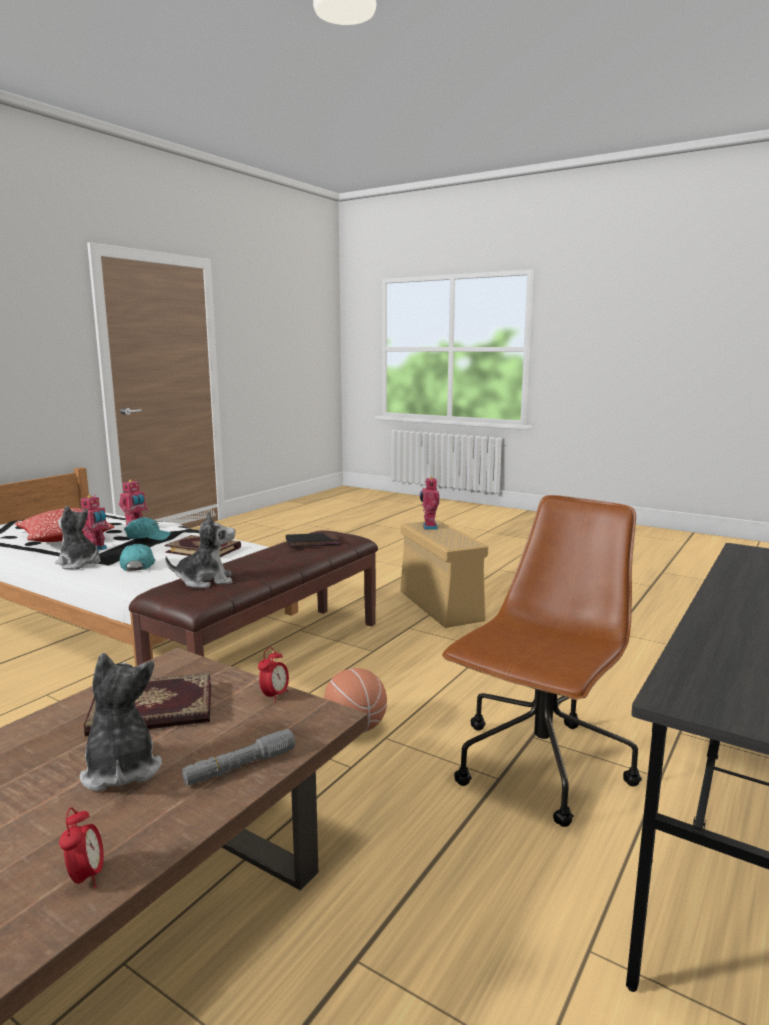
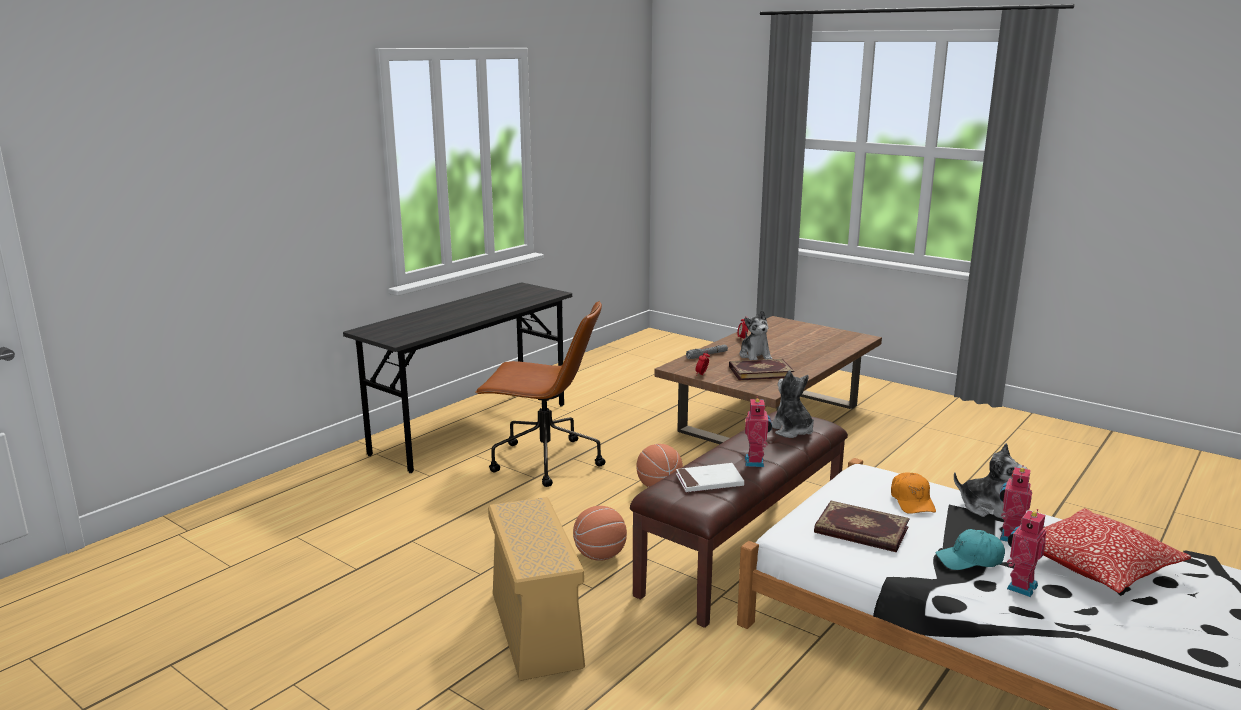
camera: 175 degrees left, 5 degrees up
turquoise cap [119,544,155,571] -> orange cap [891,472,936,514]
plush toy [165,511,235,588] -> plush toy turned 75 degrees clockwise [772,370,814,438]
black book [286,532,341,547] -> white book [676,463,744,492]
toy robot [419,476,439,529] -> toy robot moved to [745,397,772,467]
brown office chair [442,495,642,827] -> brown office chair turned 120 degrees counterclockwise [475,301,606,487]
none -> basketball [573,506,627,561]

